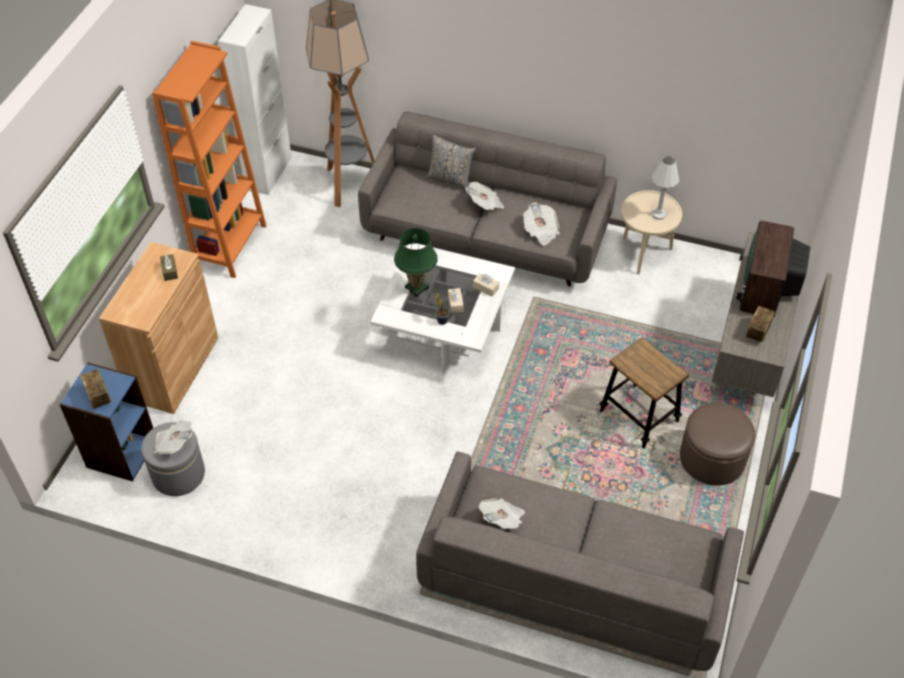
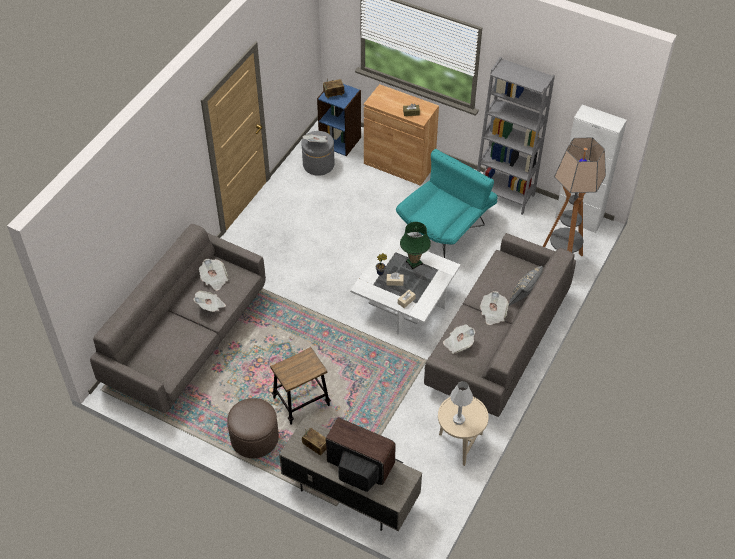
camera: 100 degrees right, 0 degrees up
orange bookcase [152,41,266,278] -> grey bookcase [477,57,555,215]
none -> newspaper [193,291,226,312]
none -> turquoise armchair [396,149,498,258]

